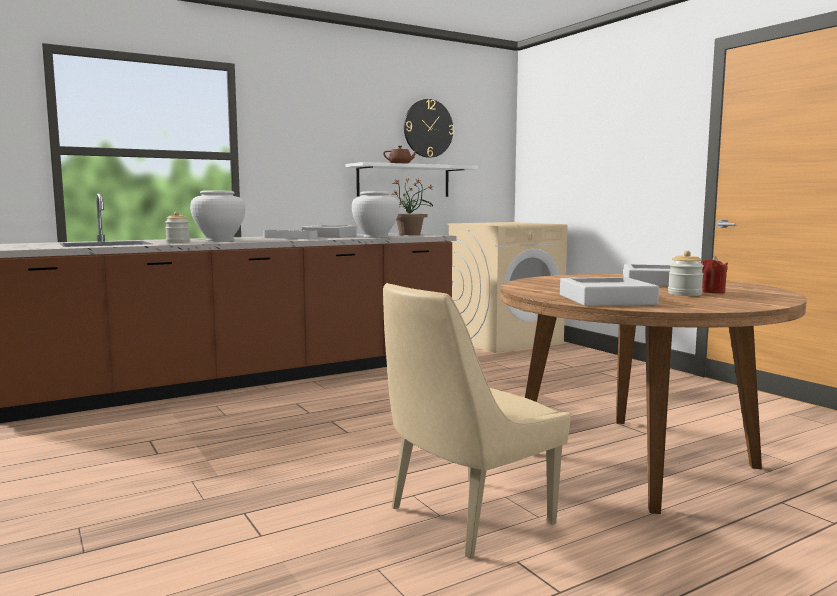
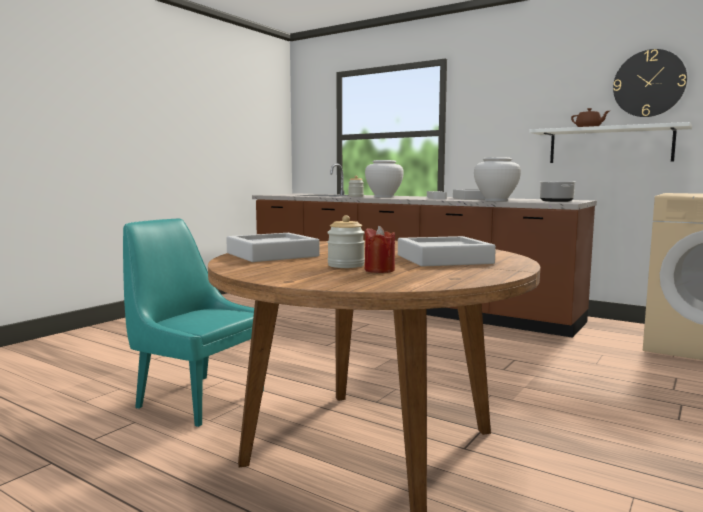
camera: 65 degrees right, 0 degrees up
beige chair [383,283,571,558] -> turquoise chair [123,219,264,427]
potted plant [393,178,434,235] -> cooking pot [540,181,575,202]

